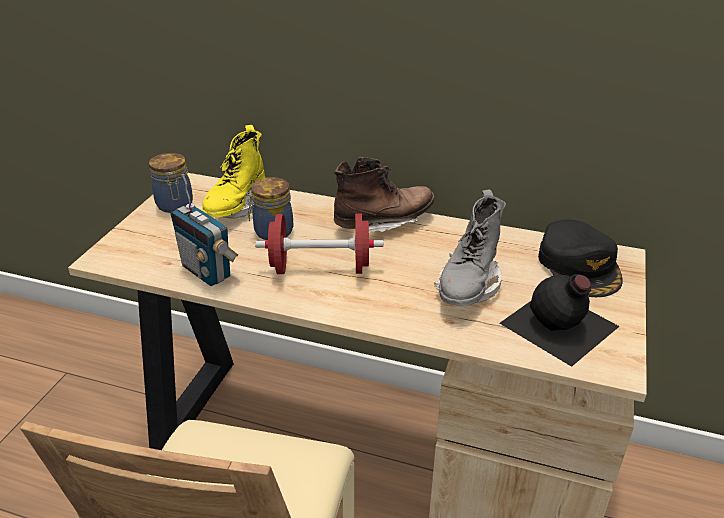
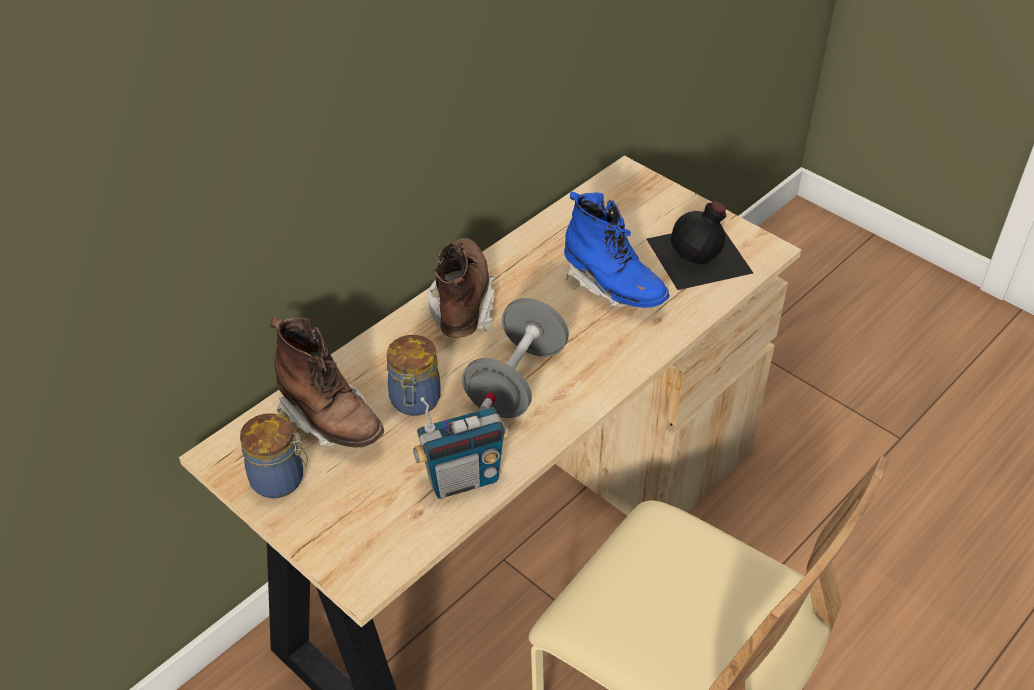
camera: 65 degrees left, 10 degrees up
yellow boot [202,125,265,219] -> brown boot [270,318,384,448]
red dumbbell [255,213,383,274] -> grey dumbbell [462,298,569,418]
grey boot [434,190,506,306] -> blue boot [564,192,670,308]
black cap [538,220,623,297] -> none

